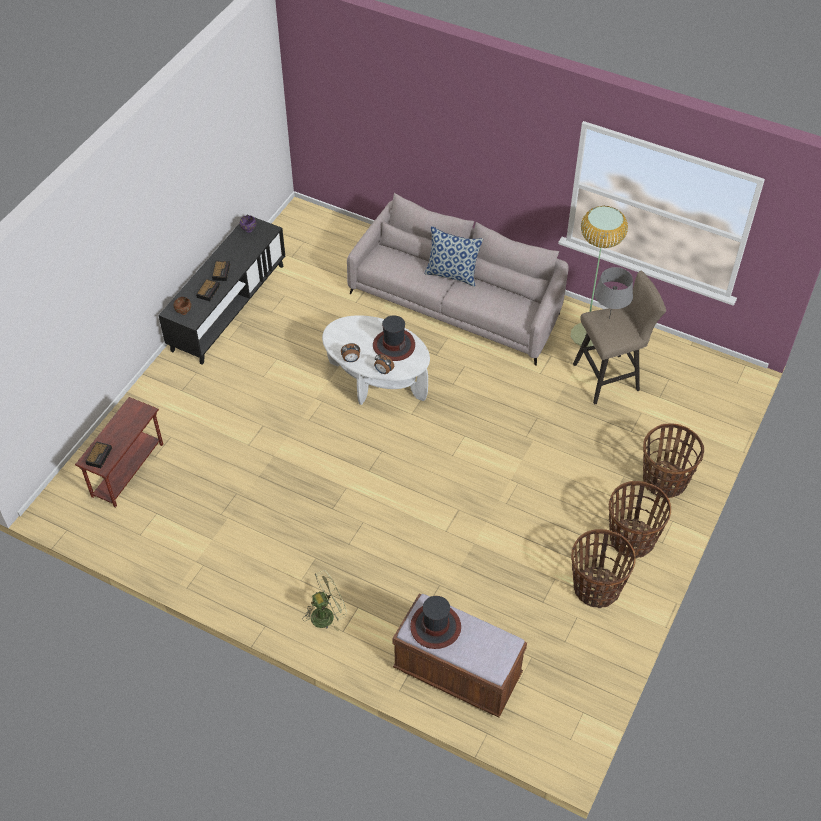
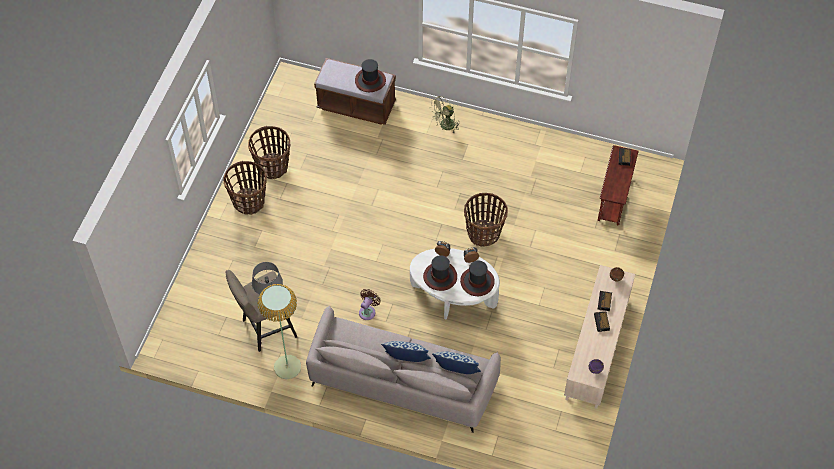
camera: 170 degrees right, 5 degrees up
black tv stand [158,217,285,365] -> beige tv stand [564,265,635,409]
basket [643,423,704,498] -> basket moved to [464,193,508,247]
none -> brown fan [359,289,381,320]
none -> pillow [432,351,481,374]
none -> hat [460,261,495,296]

